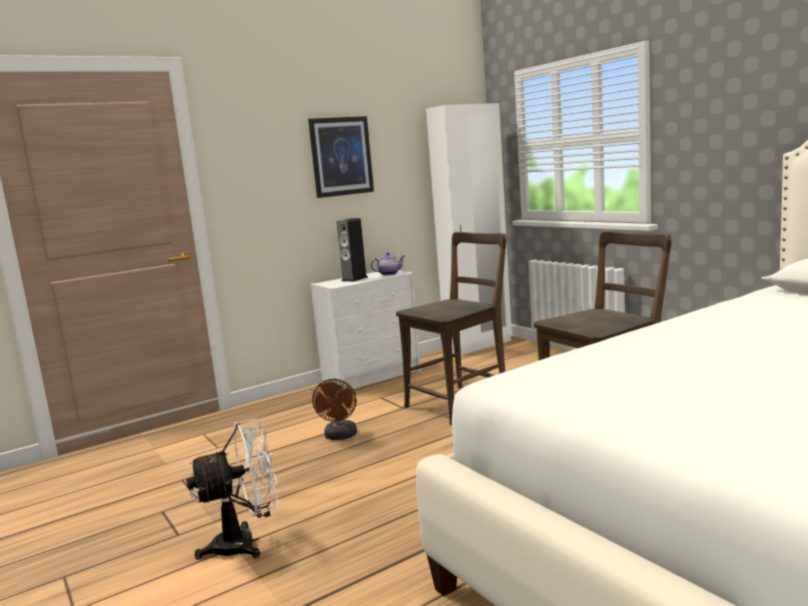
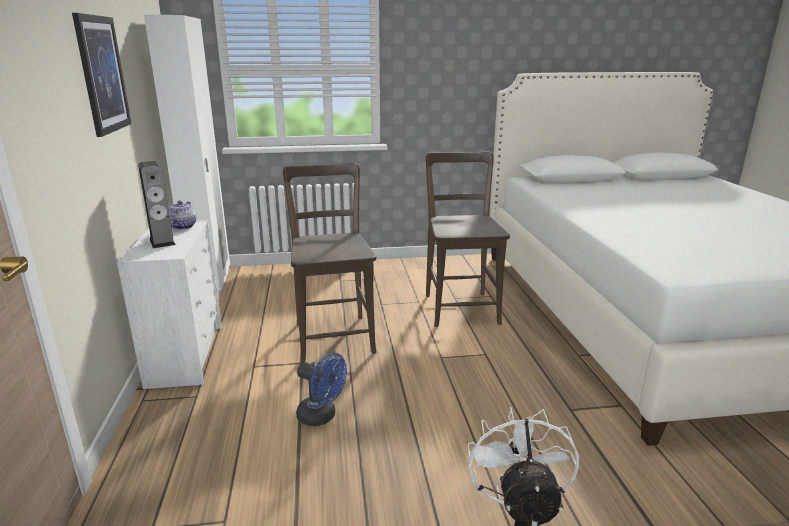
camera: 65 degrees left, 10 degrees up
brown fan [312,379,357,440] -> blue fan [296,353,347,426]

